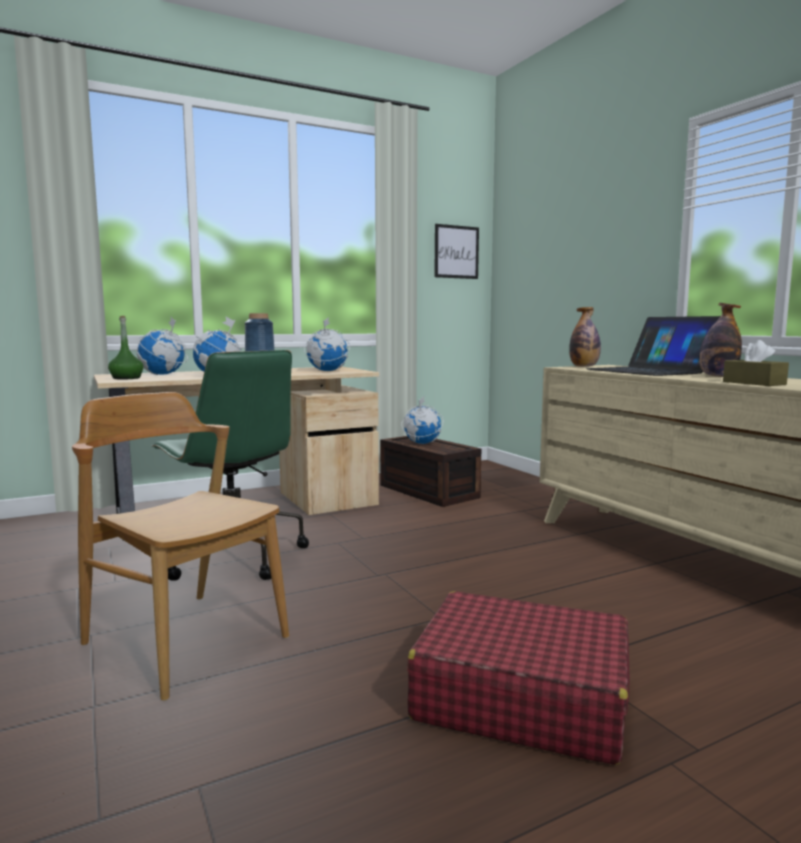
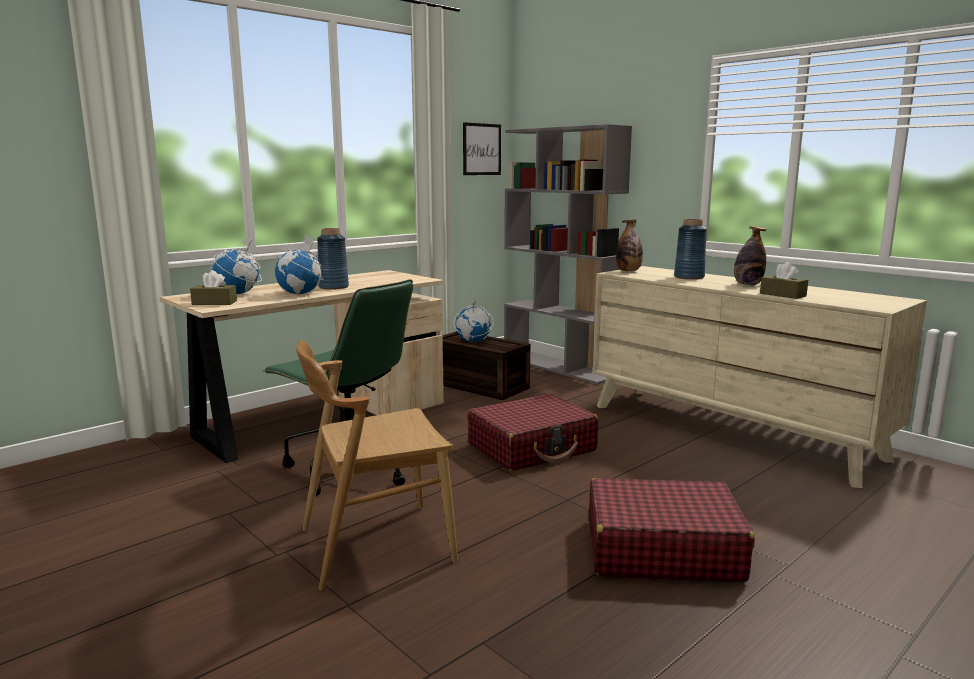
camera: 15 degrees left, 5 degrees up
brown chair [72,392,289,701] -> brown chair turned 45 degrees counterclockwise [297,340,458,591]
green bottle [108,316,144,380] -> brown tissue box [190,270,237,305]
globe [304,317,350,371] -> none
laptop [586,316,720,376] -> blue vase [674,219,707,280]
none -> red suitcase [467,394,598,471]
none -> grey bookcase [504,124,632,385]

